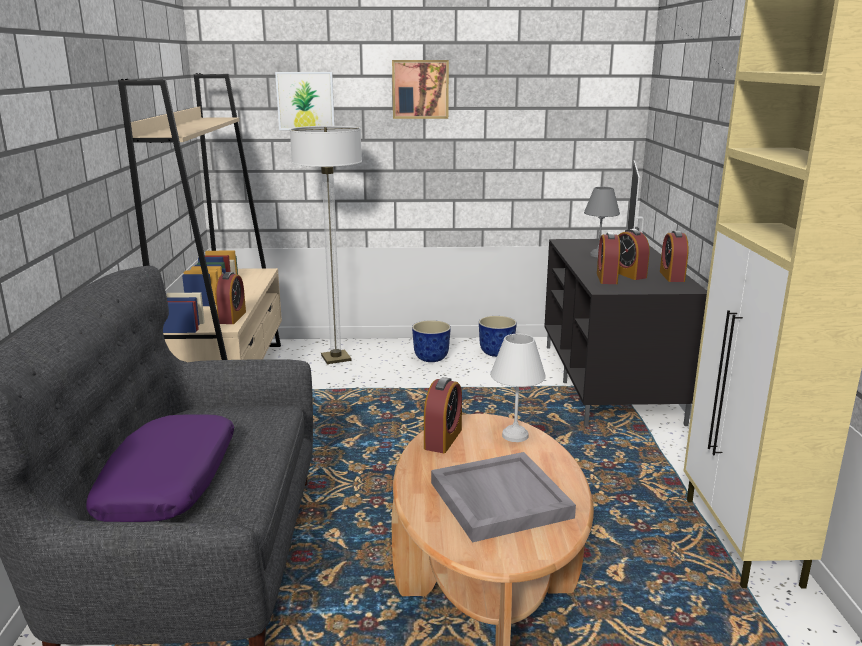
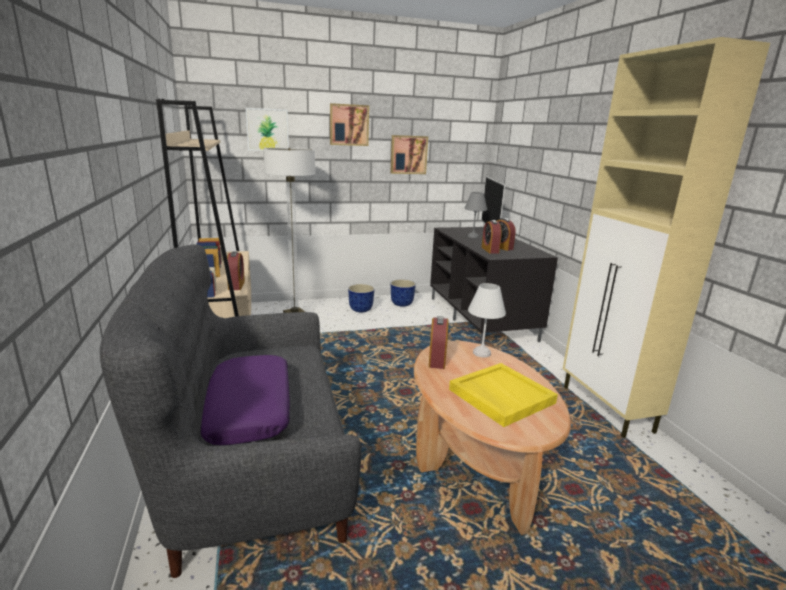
camera: 15 degrees left, 0 degrees up
grey tray [431,452,576,543] -> yellow tray [449,363,558,427]
alarm clock [660,231,689,282] -> none
none -> picture [390,135,428,174]

